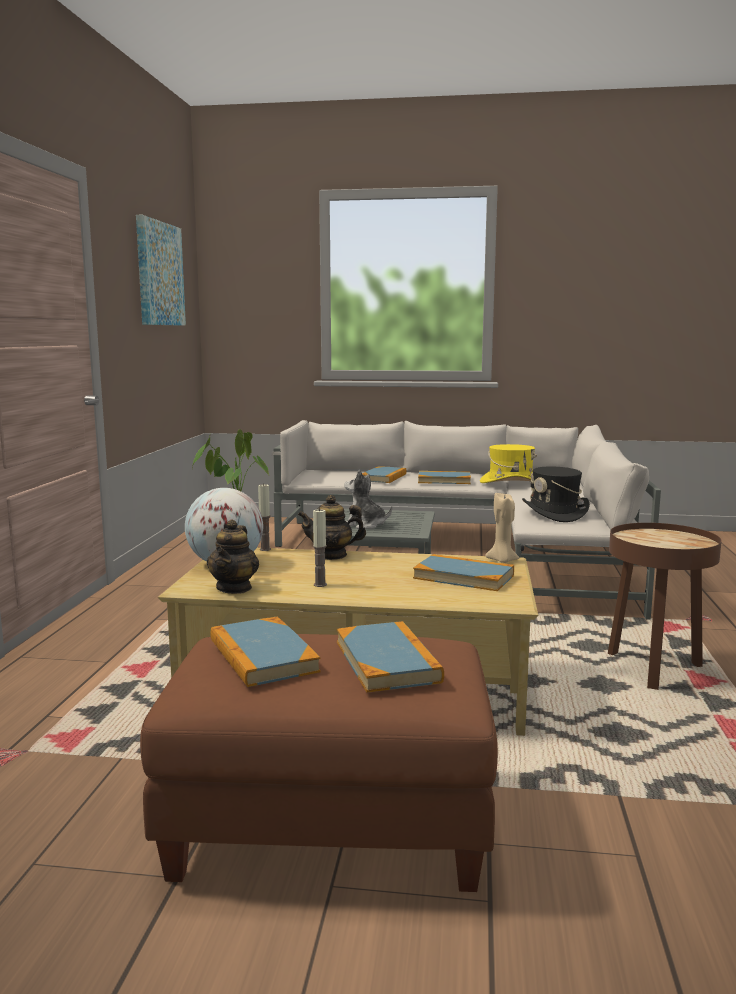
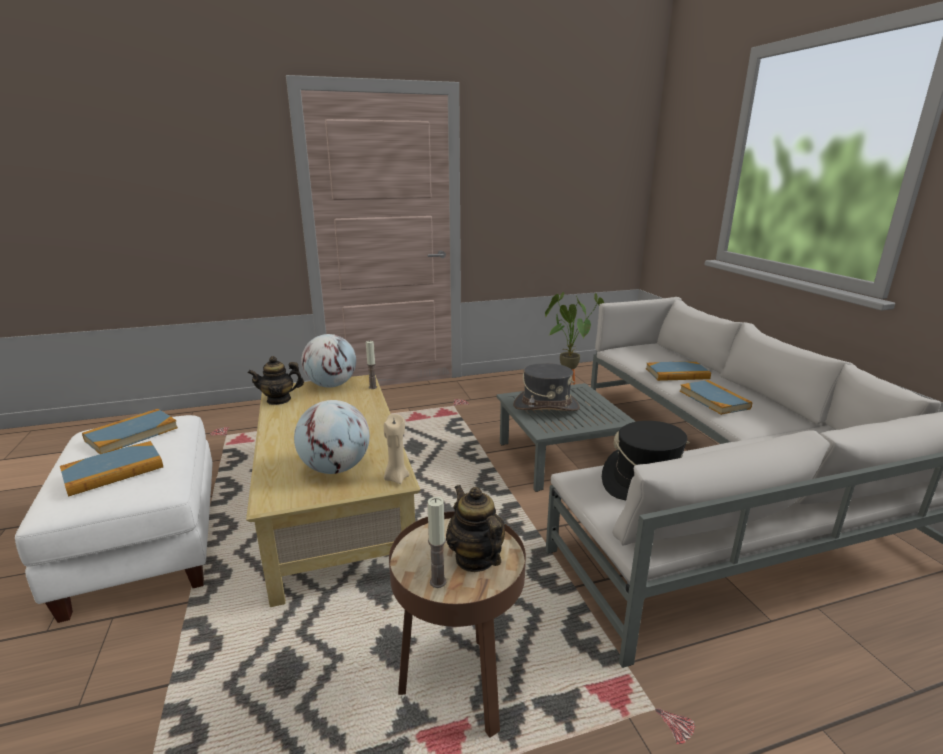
camera: 65 degrees right, 10 degrees up
picture [136,215,186,326] -> none
brown ottoman [140,634,498,892] -> white ottoman [15,415,213,623]
teapot [298,495,366,560] -> teapot moved to [446,485,505,572]
candle [313,508,327,587] -> candle moved to [427,497,446,588]
plush toy [344,470,392,529] -> grey hat [513,363,580,411]
book [413,554,514,591] -> globe [294,400,370,474]
yellow hat [480,444,537,483] -> none

